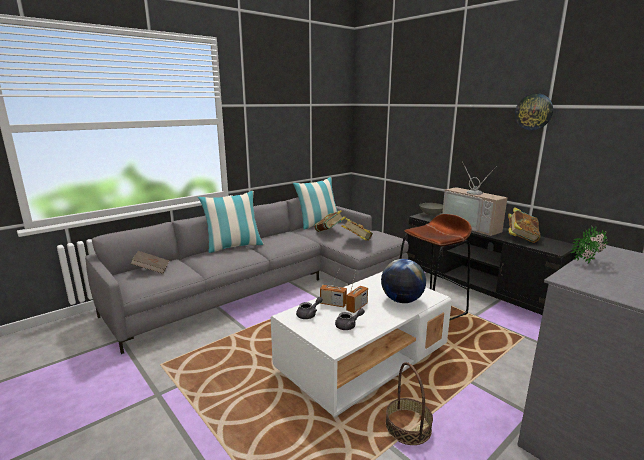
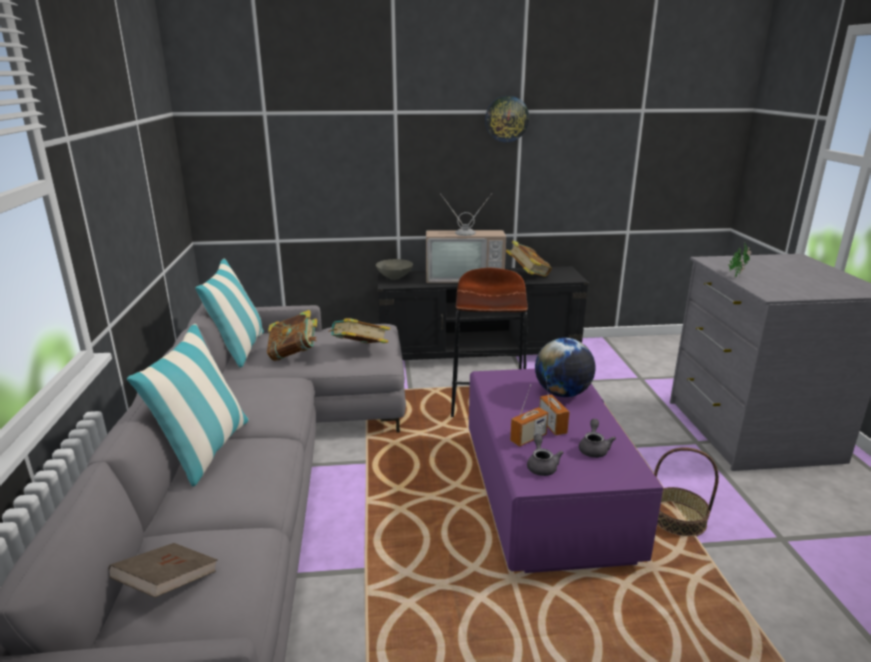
camera: 55 degrees left, 5 degrees up
white coffee table [271,272,452,417] -> purple coffee table [469,369,663,573]

